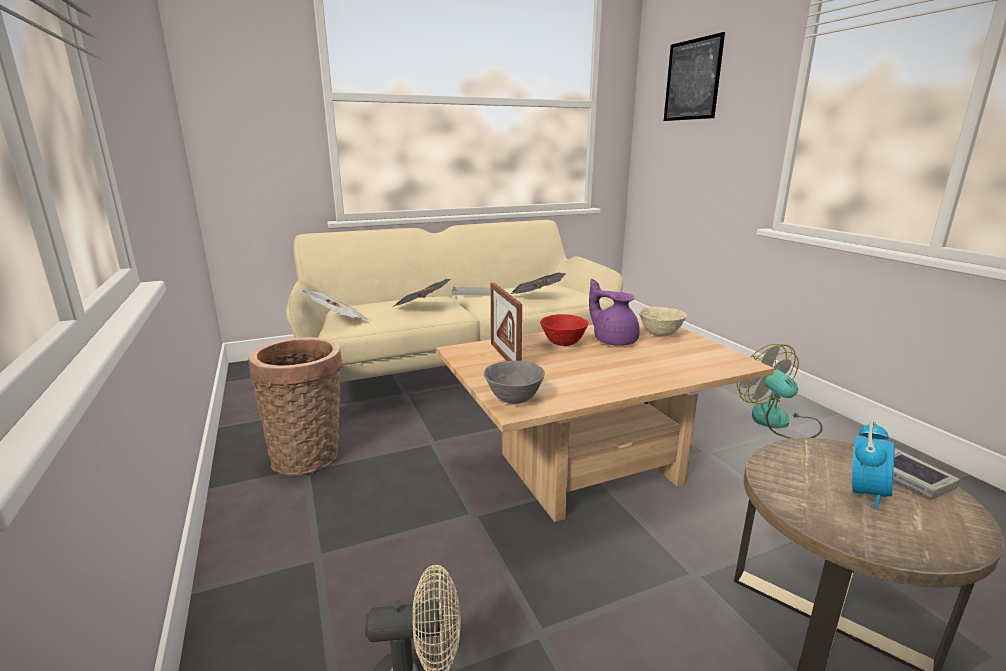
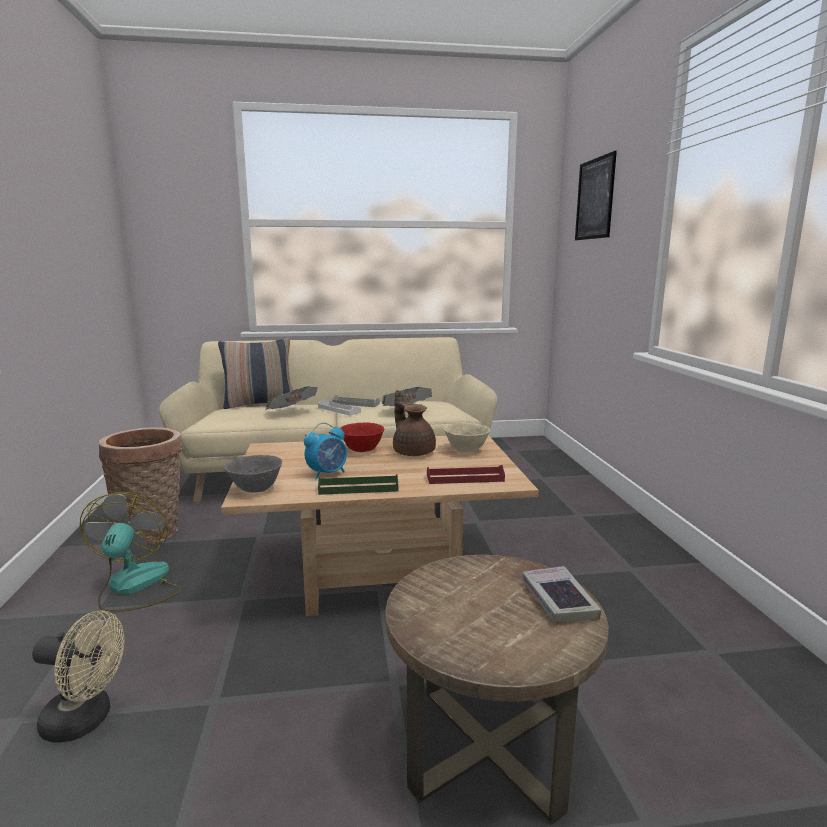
camera: 15 degrees right, 5 degrees down
newspaper [300,290,370,320] -> none
picture frame [491,283,522,361] -> none
purple teapot [589,279,640,346] -> brown teapot [393,390,436,456]
fan [737,344,823,439] -> fan moved to [80,492,181,612]
alarm clock [852,421,895,510] -> alarm clock moved to [304,422,347,480]
none -> pillow [218,338,296,409]
none -> white tray [318,399,361,416]
none -> green tray [318,474,398,495]
none -> red tray [427,465,505,484]

